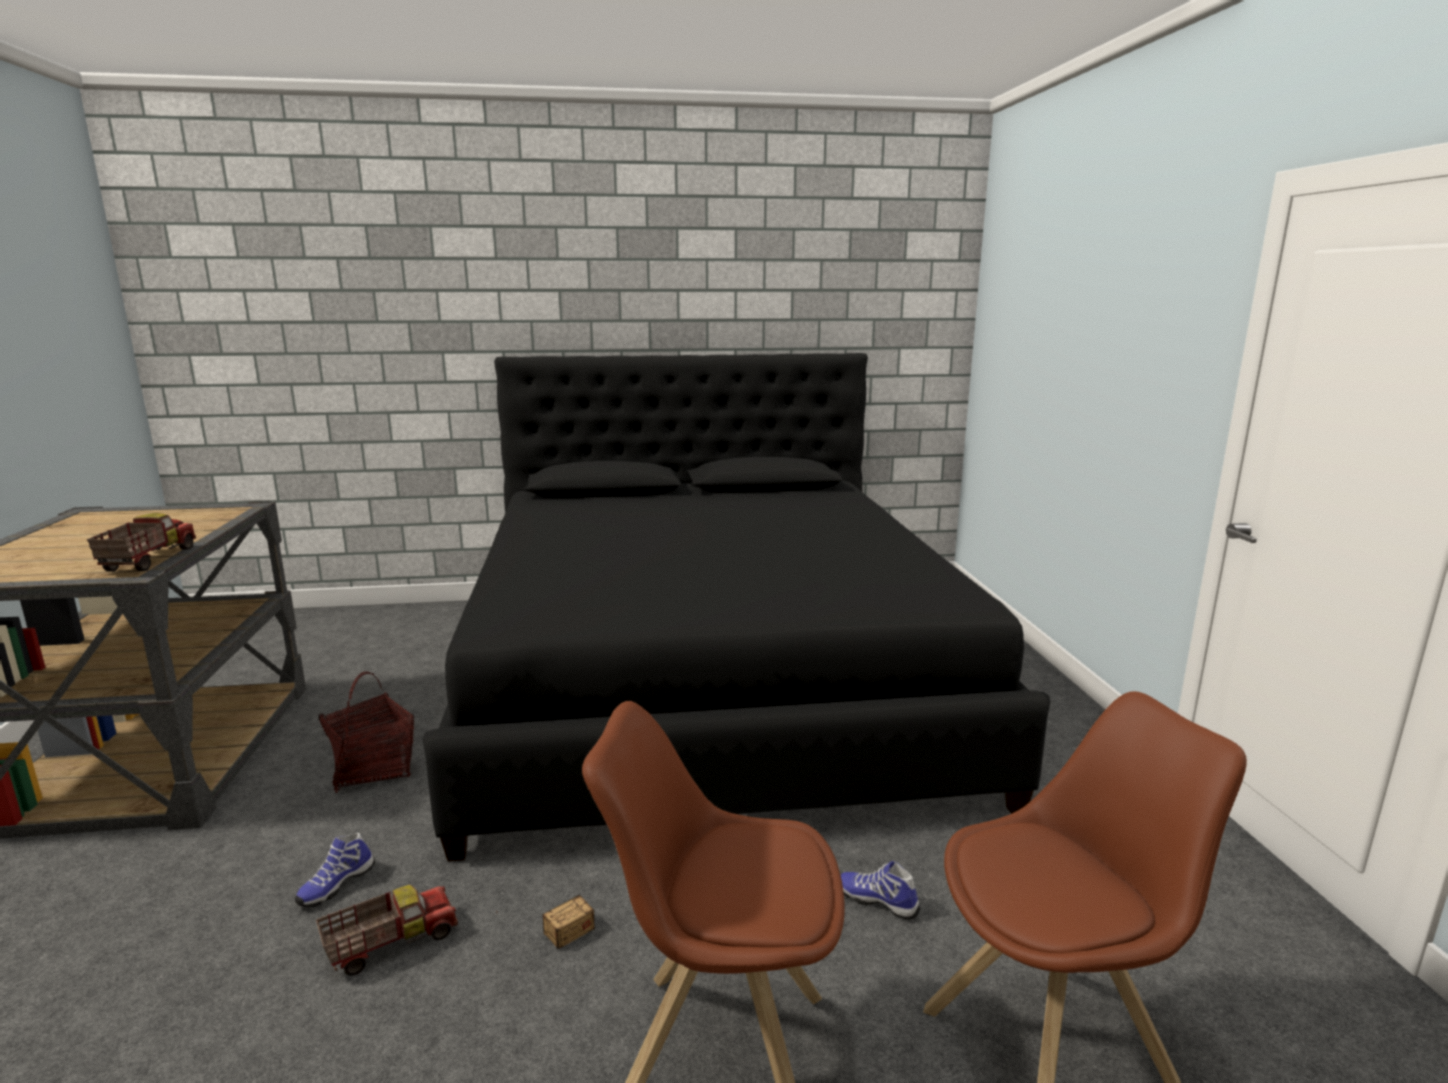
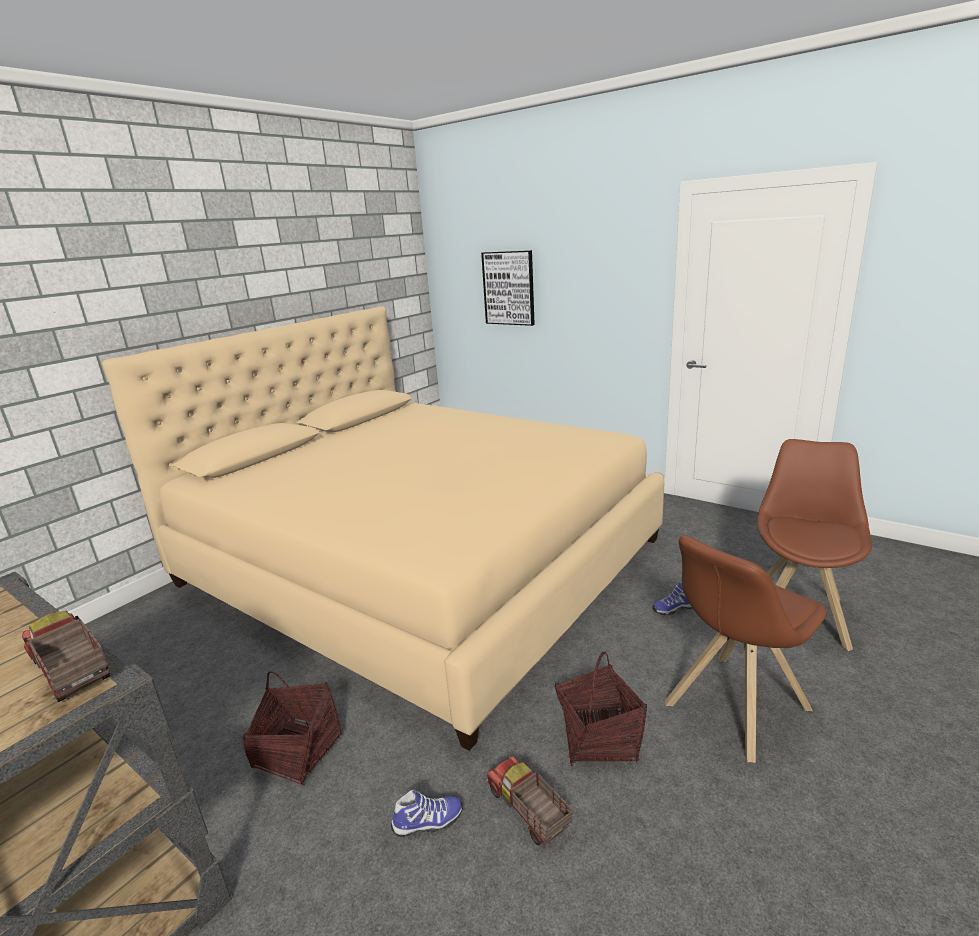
camera: 45 degrees left, 5 degrees up
shoe [295,833,375,907] -> shoe turned 90 degrees counterclockwise [391,789,463,837]
toy truck [316,885,458,976] -> toy truck turned 45 degrees counterclockwise [487,755,573,845]
black bed [423,353,1050,862] -> beige bed [102,306,664,751]
storage box [496,895,595,949] -> basket [555,651,647,766]
none -> picture [481,250,535,326]

